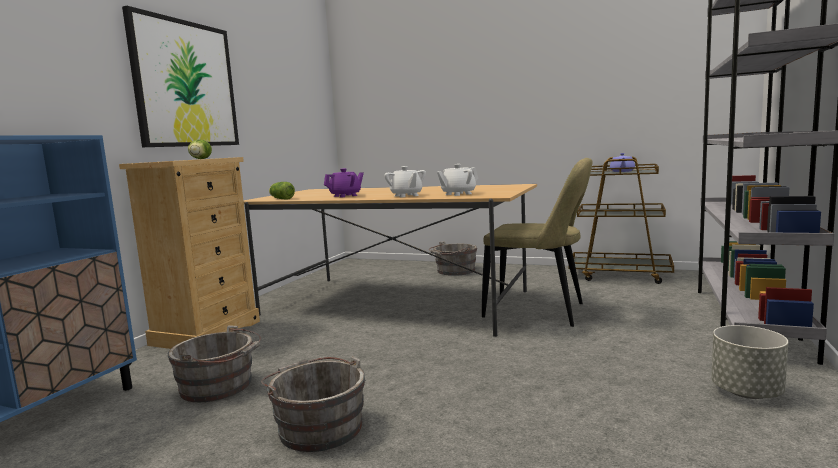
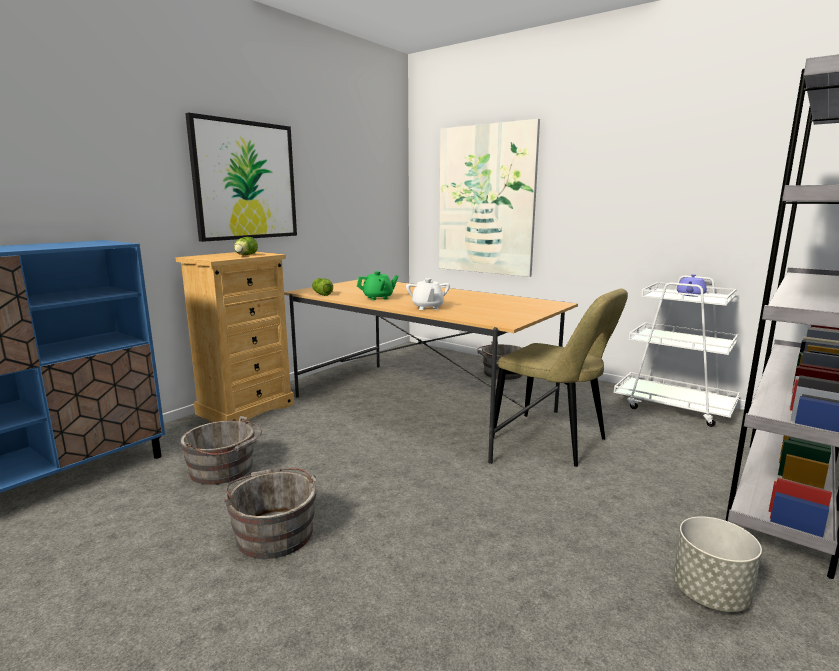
camera: 15 degrees right, 5 degrees up
purple teapot [324,168,364,198] -> green teapot [357,271,399,300]
white teapot [437,164,478,196] -> none
brown cart [569,156,674,284] -> white cart [614,276,740,427]
none -> picture [439,119,540,277]

